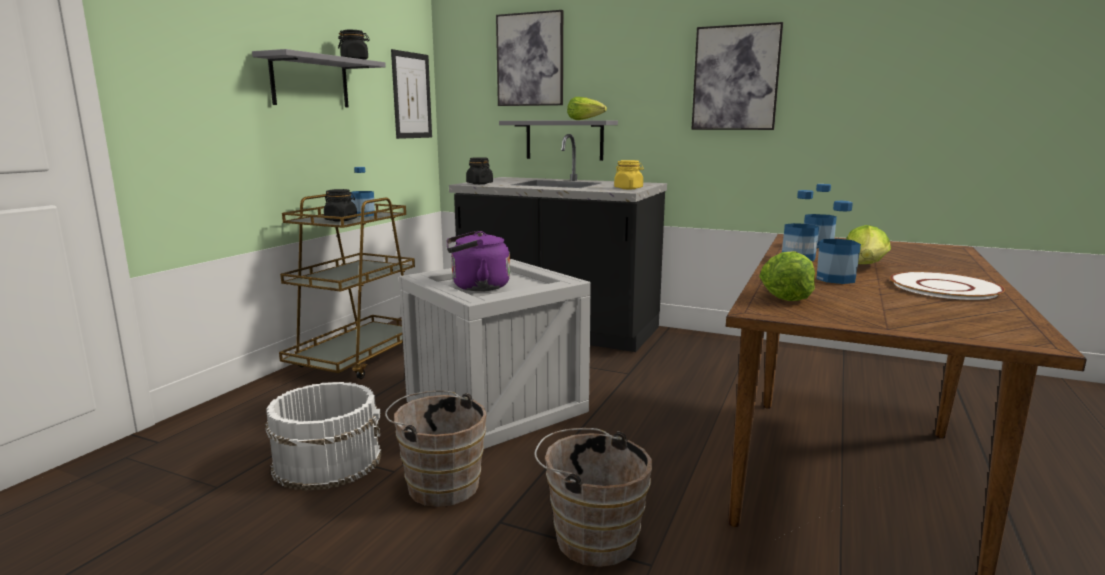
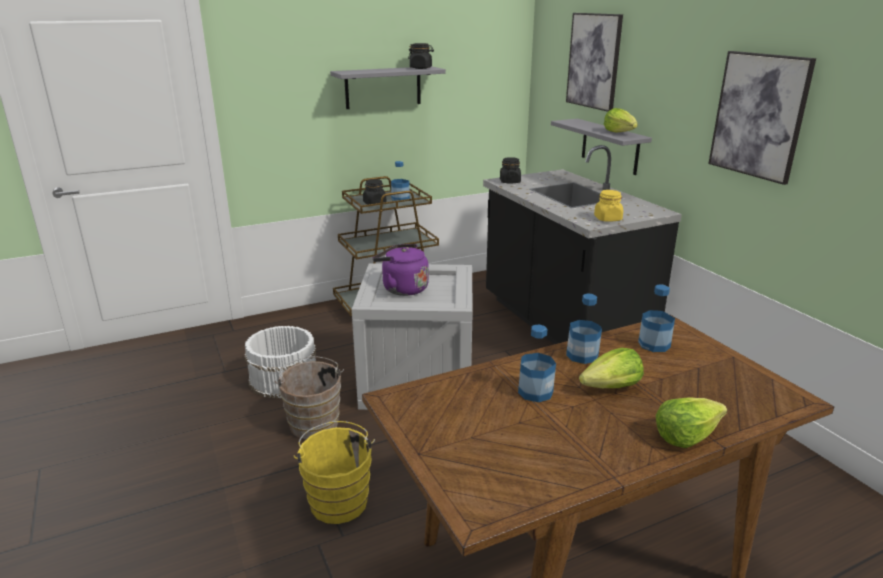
camera: 40 degrees right, 10 degrees up
picture [391,49,432,139] -> none
brown bucket [535,428,652,567] -> yellow bucket [293,421,375,524]
lettuce [759,251,815,301] -> lettuce moved to [656,397,727,448]
white plate [890,272,1005,300] -> none

